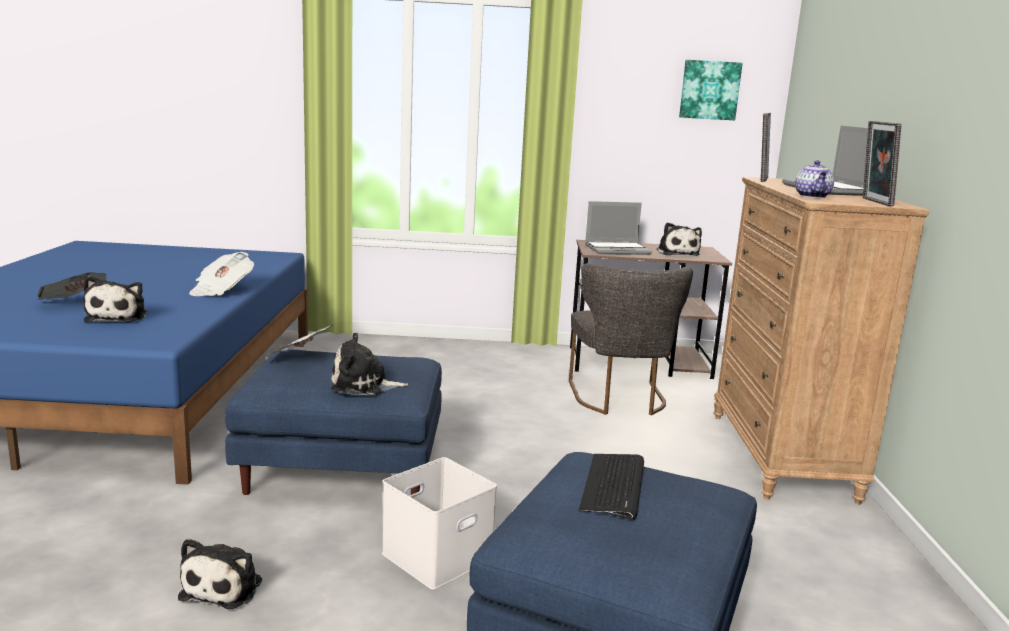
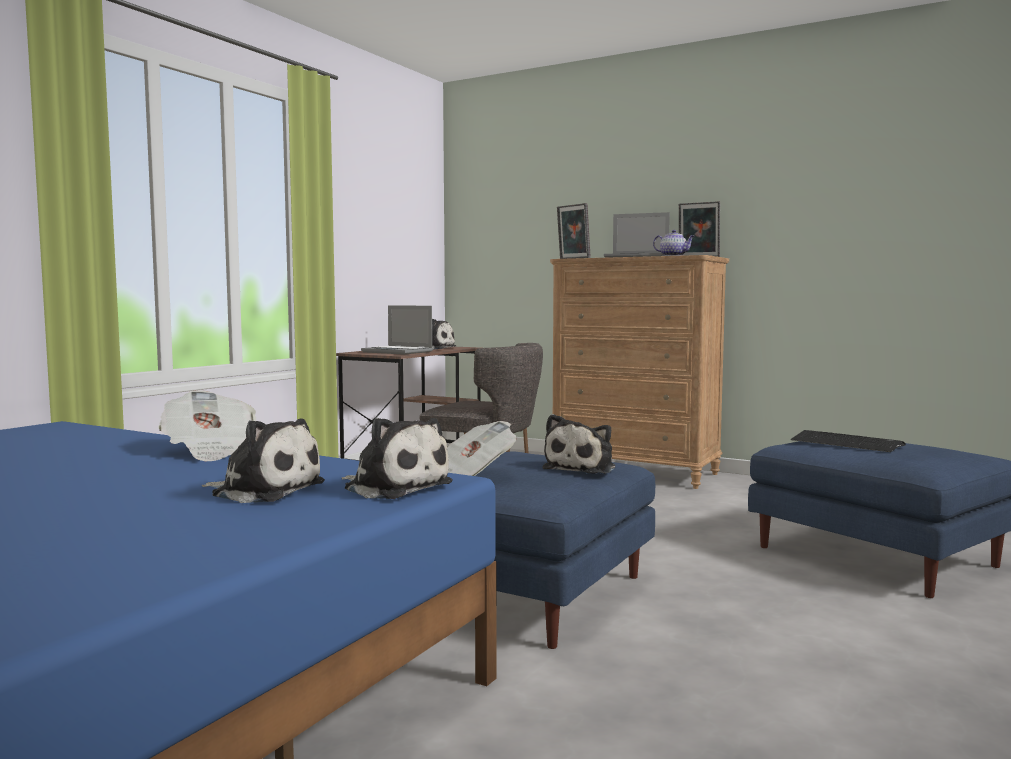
camera: 60 degrees left, 10 degrees down
newspaper [37,272,107,299] -> none
plush toy [178,538,262,609] -> plush toy moved to [342,418,453,499]
white storage box [382,457,497,590] -> none
laptop [585,201,652,255] -> laptop turned 105 degrees clockwise [361,305,433,355]
picture [679,60,743,120] -> none

